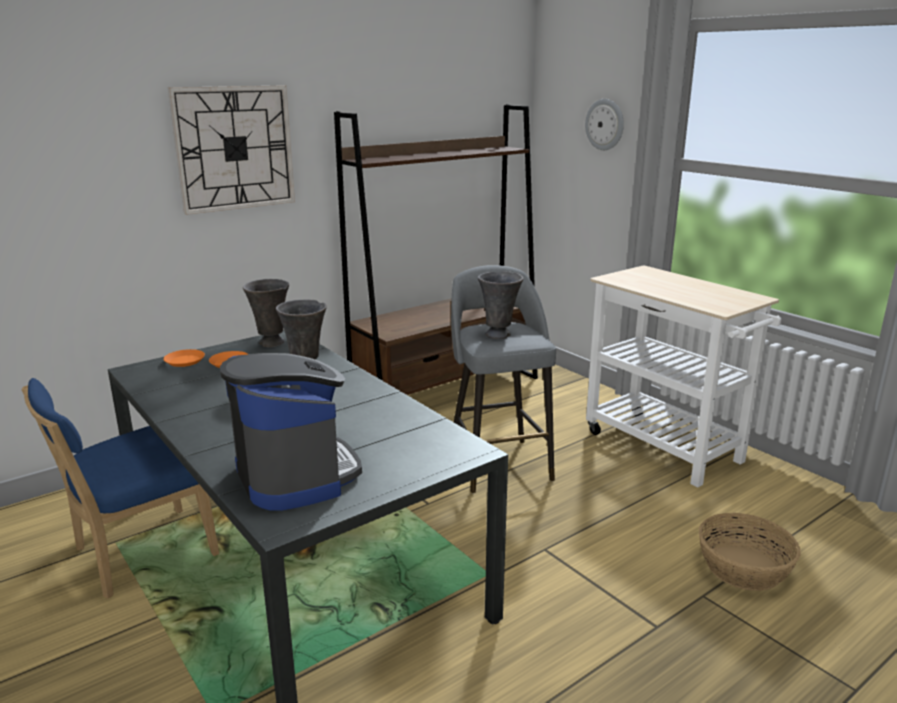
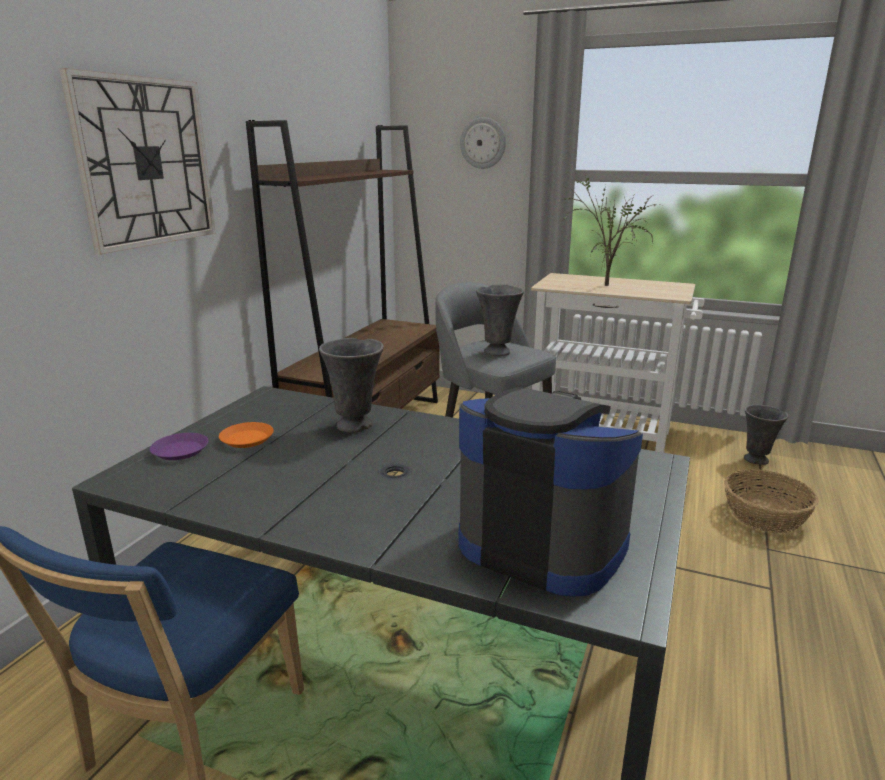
camera: 30 degrees left, 0 degrees up
orange plate [164,349,205,367] -> purple plate [150,433,208,460]
grey vase [243,279,289,347] -> grey vase moved to [744,405,789,465]
none -> potted plant [558,175,658,286]

